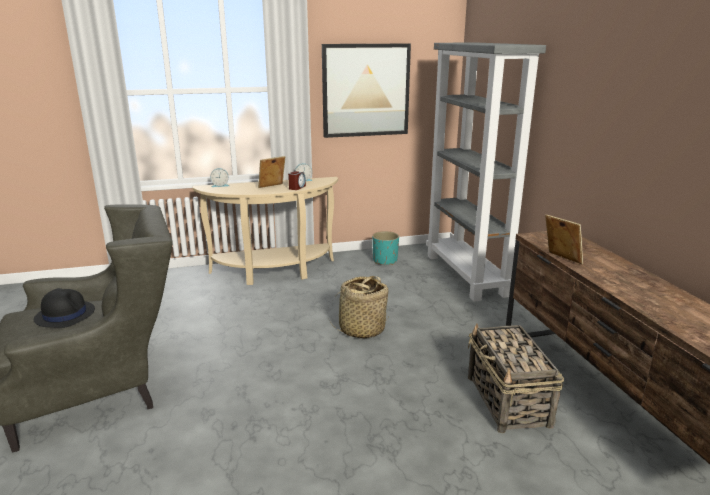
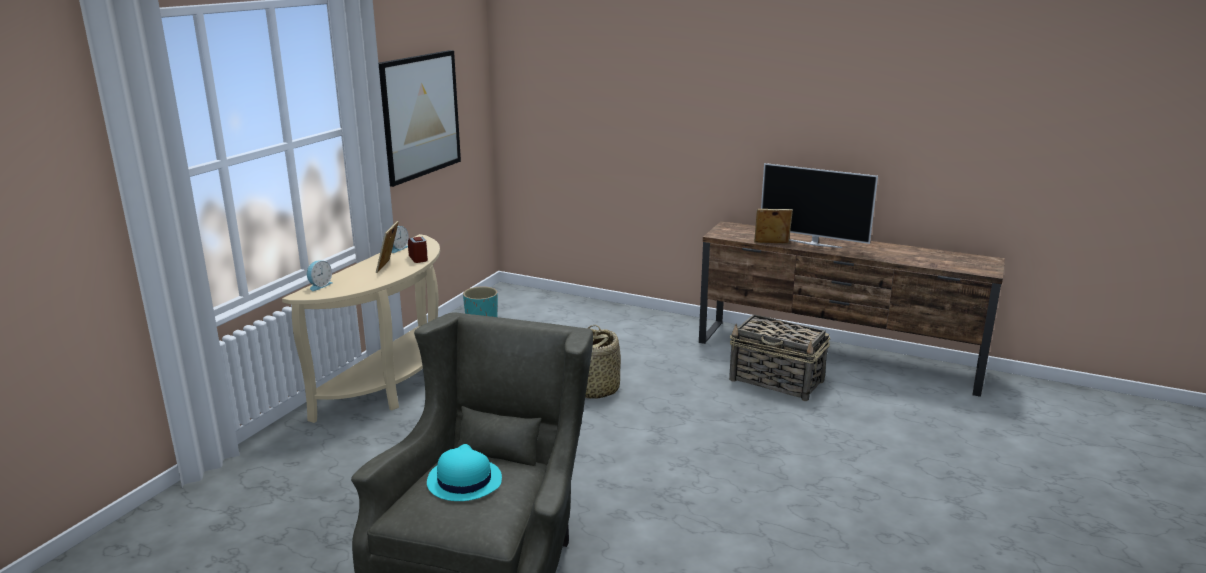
camera: 50 degrees left, 0 degrees up
black hat [34,288,95,328] -> turquoise hat [427,444,502,501]
grey bookcase [426,43,546,302] -> none
none -> television [761,163,878,248]

